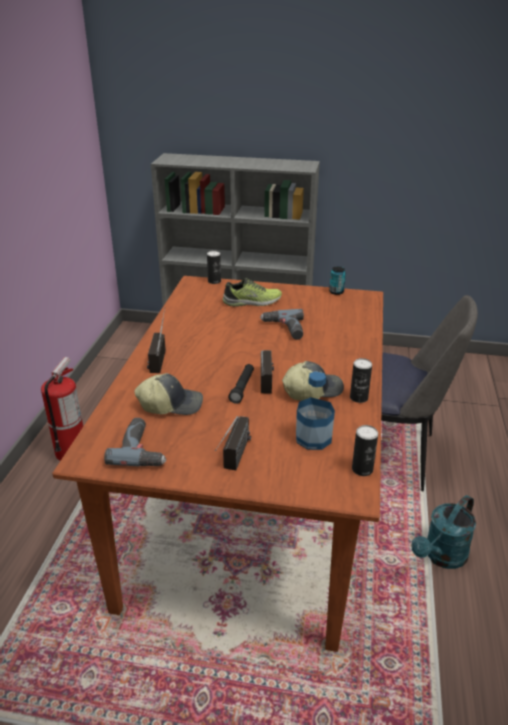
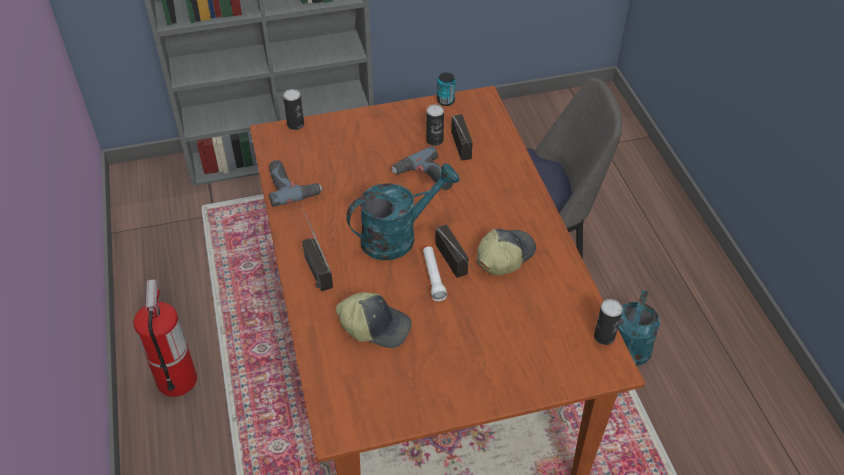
camera: 25 degrees left, 15 degrees up
power drill [104,418,166,466] -> power drill moved to [269,160,323,207]
cap [134,373,203,415] -> cap turned 45 degrees clockwise [336,292,412,348]
radio [215,416,251,470] -> radio moved to [451,114,473,160]
shoe [223,278,282,307] -> none
black flashlight [228,364,254,404] -> white flashlight [423,247,447,301]
bottle [296,371,335,450] -> none
can [350,358,372,403] -> can moved to [426,104,444,146]
none -> turquoise watering can [346,163,460,260]

